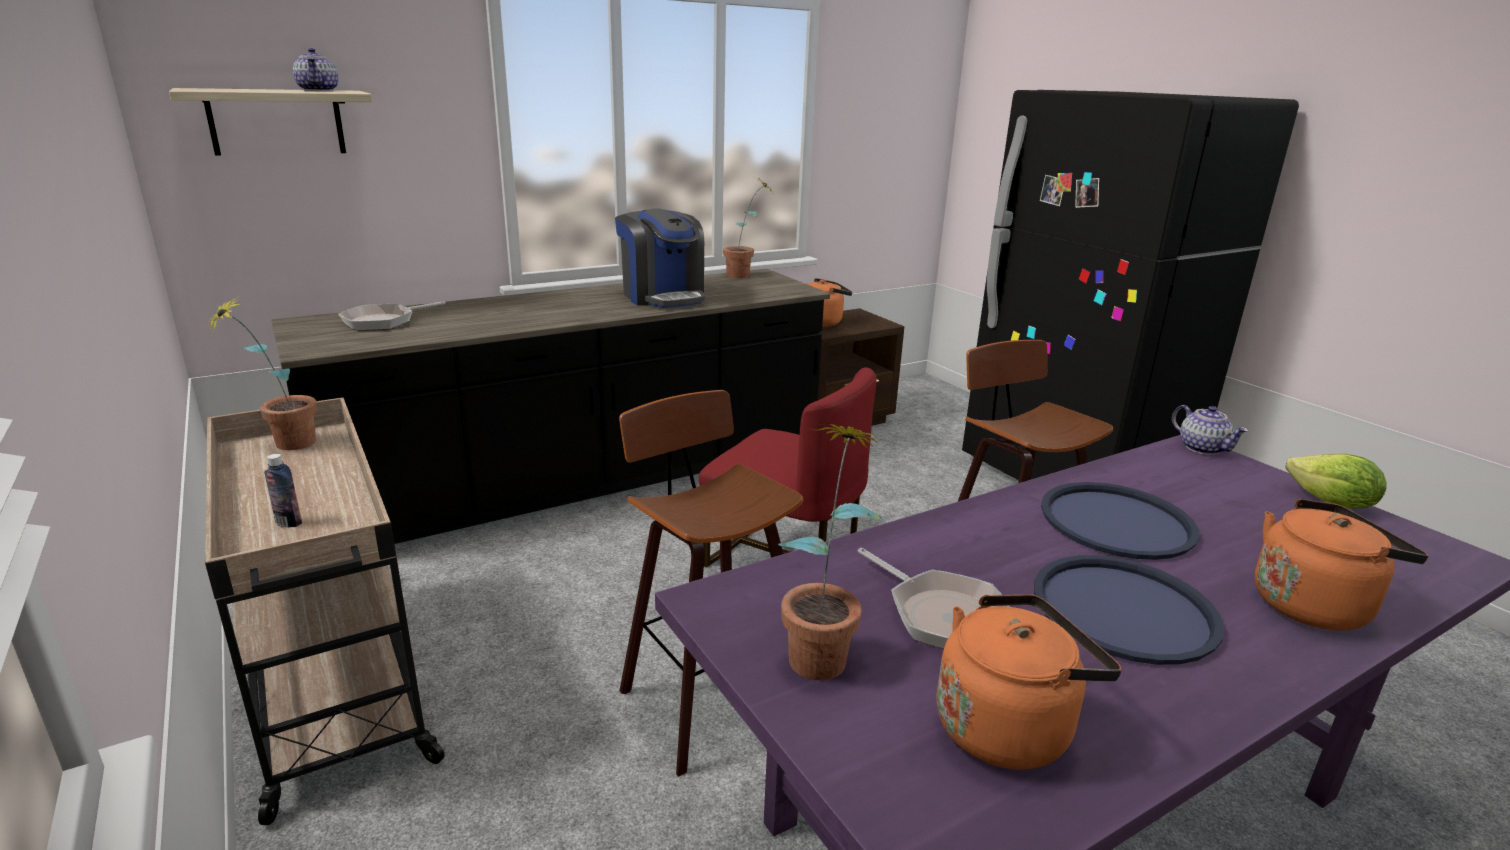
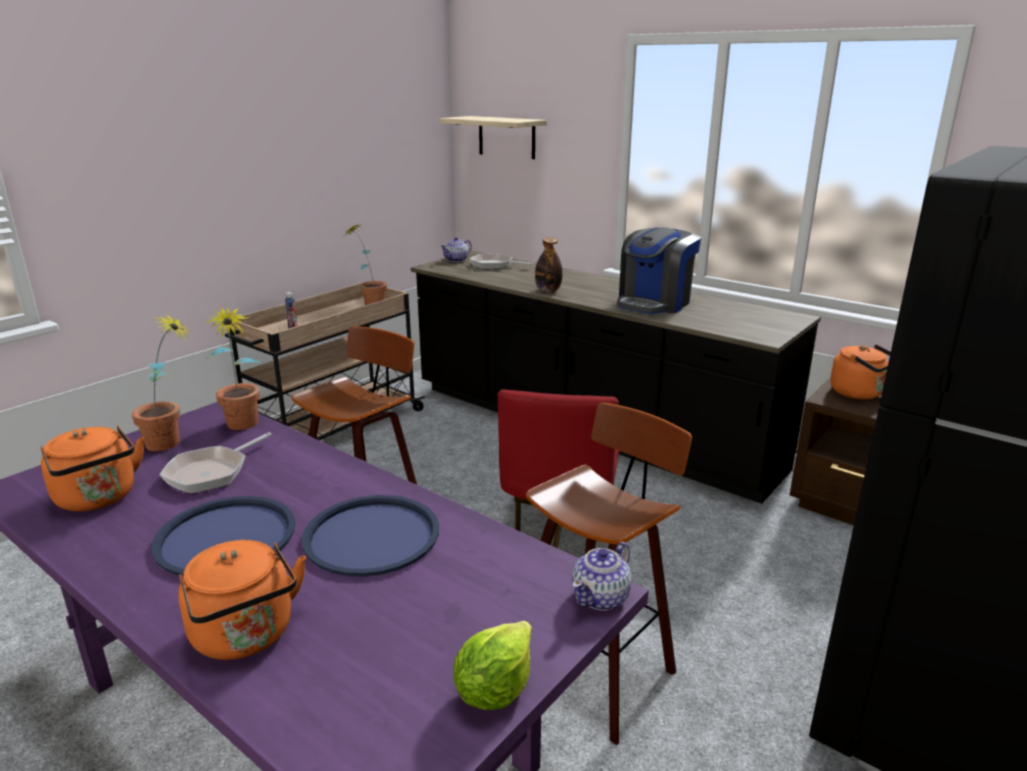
camera: 70 degrees right, 0 degrees up
teapot [293,48,338,91] -> teapot moved to [441,237,472,262]
potted plant [723,178,773,278] -> potted plant moved to [205,305,261,430]
none -> bottle [535,237,562,292]

